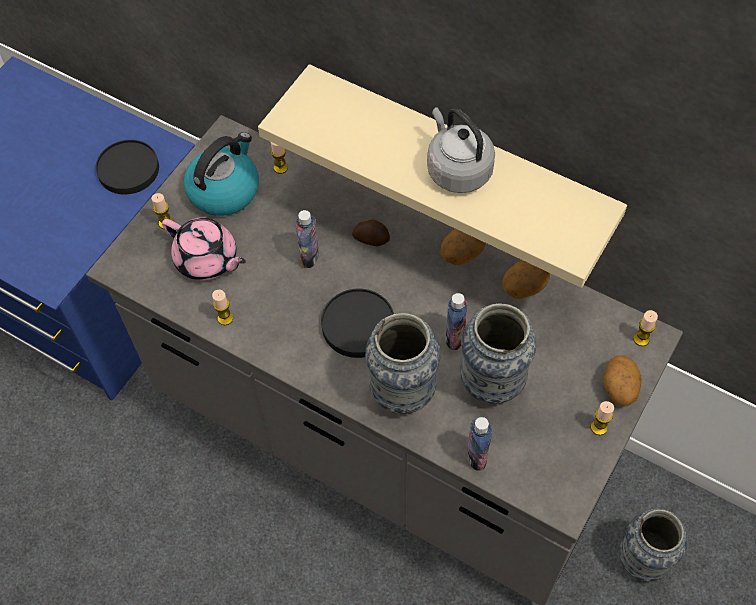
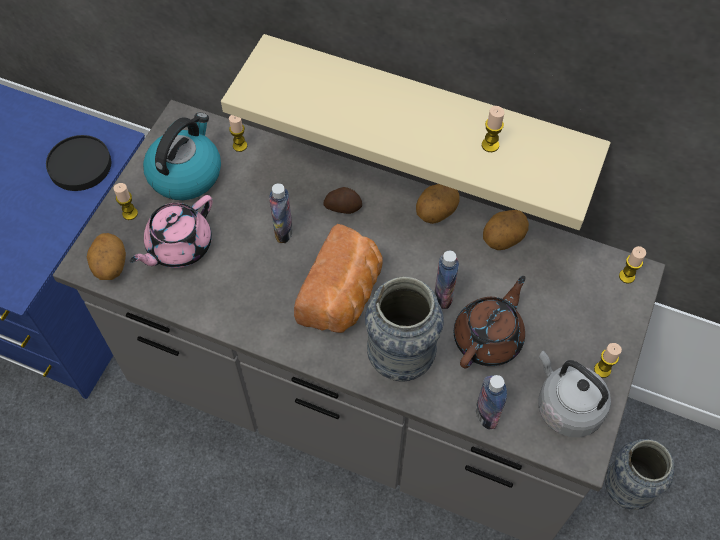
camera: 10 degrees left, 0 degrees up
pink teapot [162,217,246,280] -> pink teapot turned 105 degrees clockwise [130,195,213,268]
candle [212,290,233,325] -> candle moved to [482,106,504,152]
black plate [321,289,394,358] -> bread [294,224,383,333]
grey kettle [427,107,495,193] -> grey kettle moved to [538,350,611,437]
vase [460,303,536,404] -> brown teapot [454,276,525,369]
potato [602,355,641,406] -> potato moved to [87,233,126,280]

